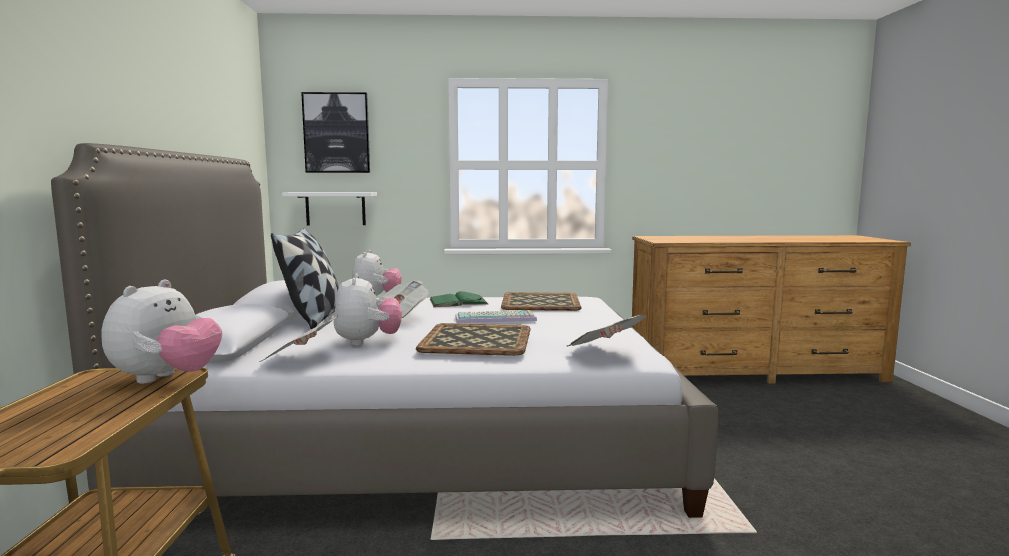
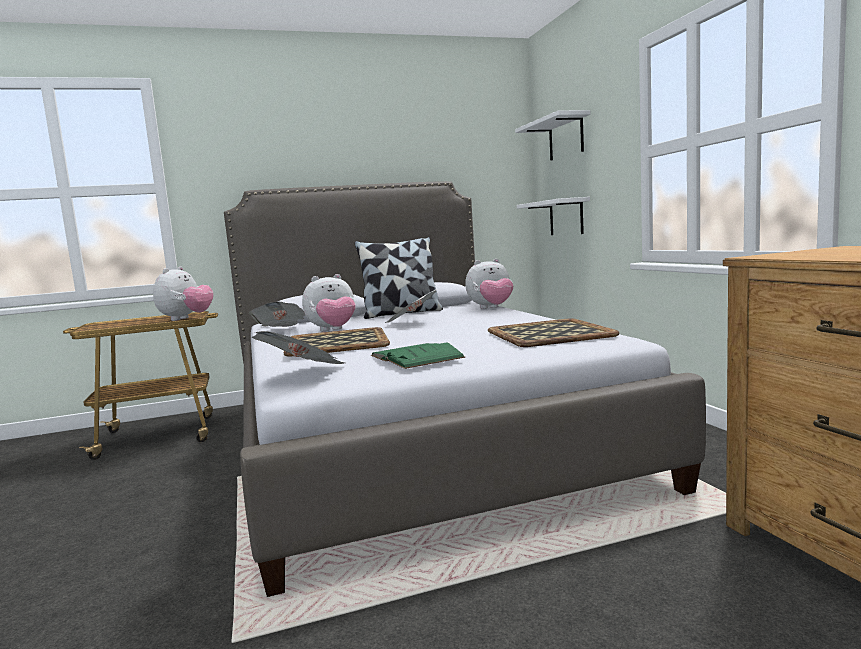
camera: 75 degrees right, 0 degrees up
plush toy [102,280,222,384] -> plush toy turned 75 degrees counterclockwise [153,266,214,321]
picture [301,92,370,173] -> white shelf [515,110,591,161]
green book [430,291,488,307] -> green book moved to [371,343,465,369]
keyboard [455,310,537,323] -> none

